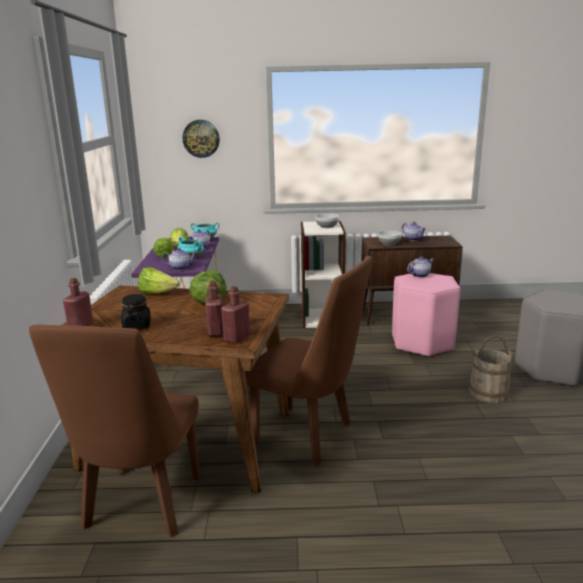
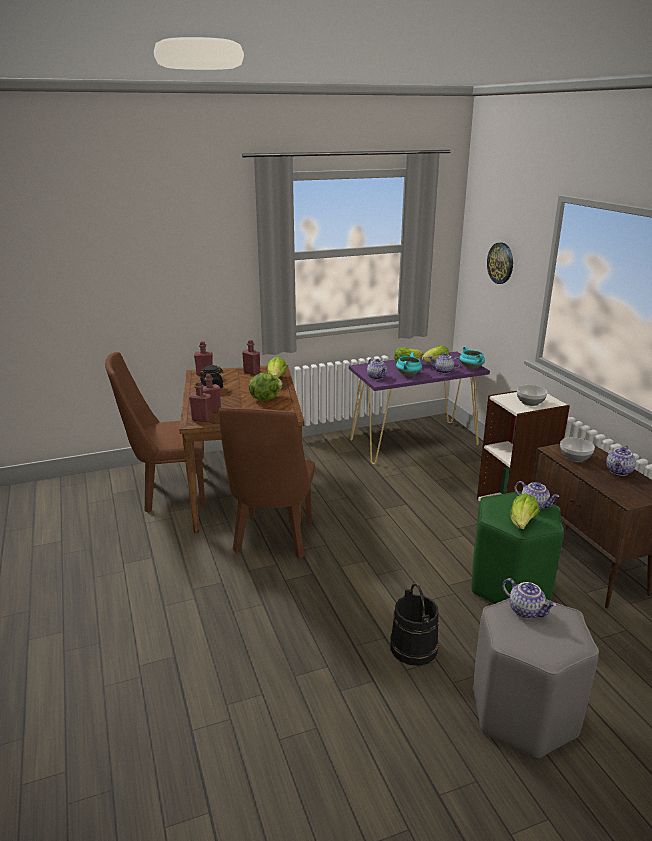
camera: 70 degrees right, 5 degrees up
pink stool [392,273,460,357] -> green stool [471,491,564,604]
beige bucket [468,335,514,403] -> black bucket [390,583,439,666]
none -> red bottle [242,340,260,375]
none -> teapot [502,578,556,619]
none -> lettuce [511,494,539,529]

